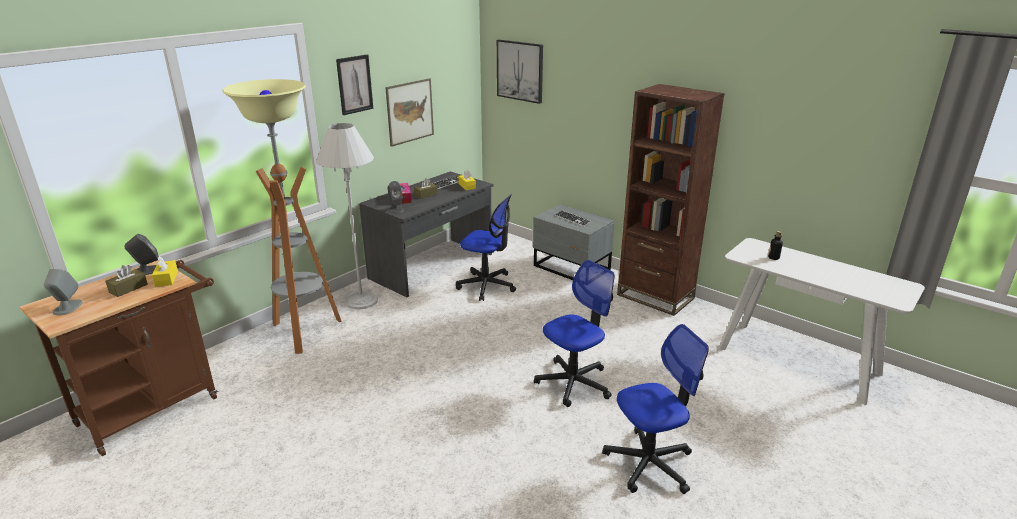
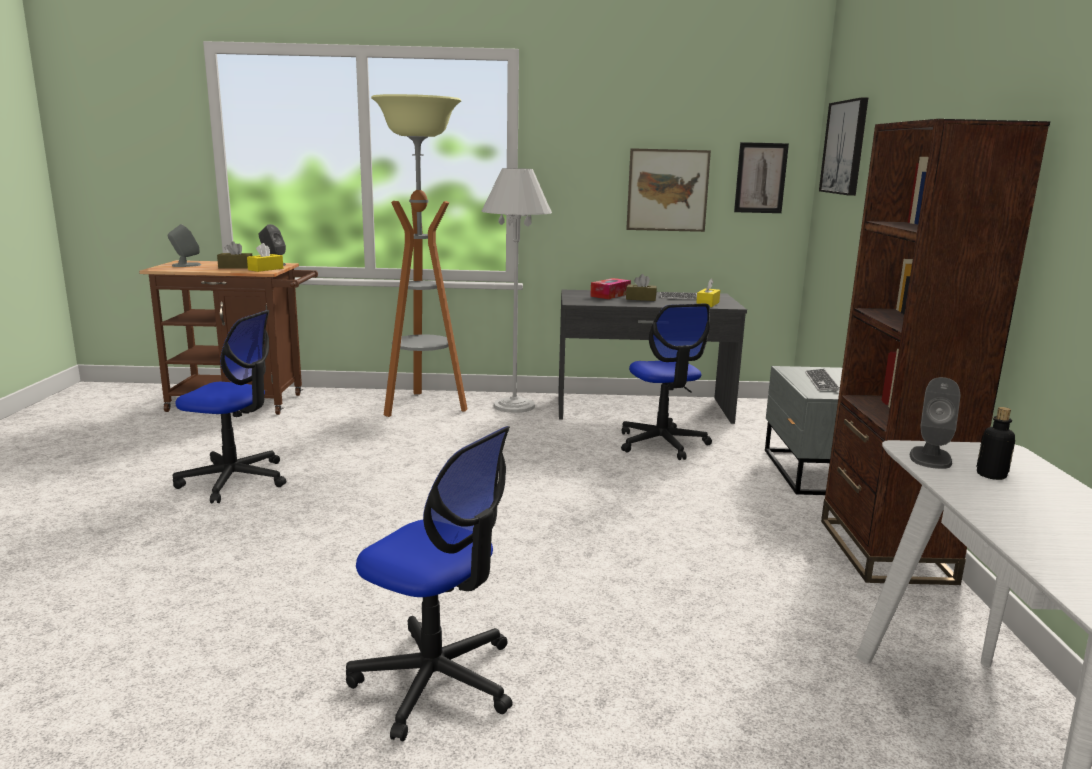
camera: 50 degrees right, 10 degrees down
picture [336,54,373,115] -> picture moved to [734,142,789,213]
grey speaker [388,181,404,214] -> grey speaker moved to [910,377,961,469]
office chair [534,260,615,407] -> office chair moved to [173,310,286,503]

